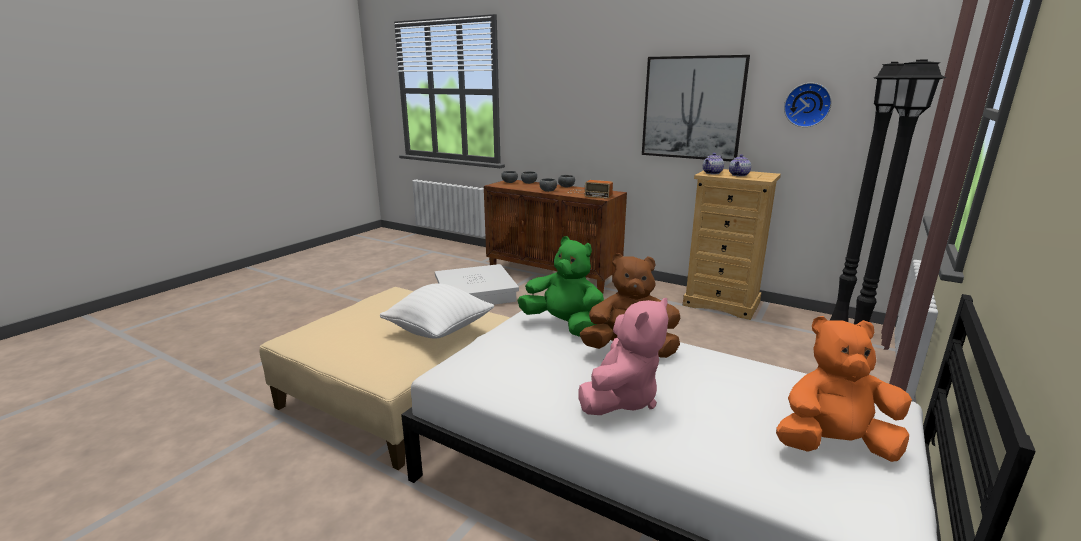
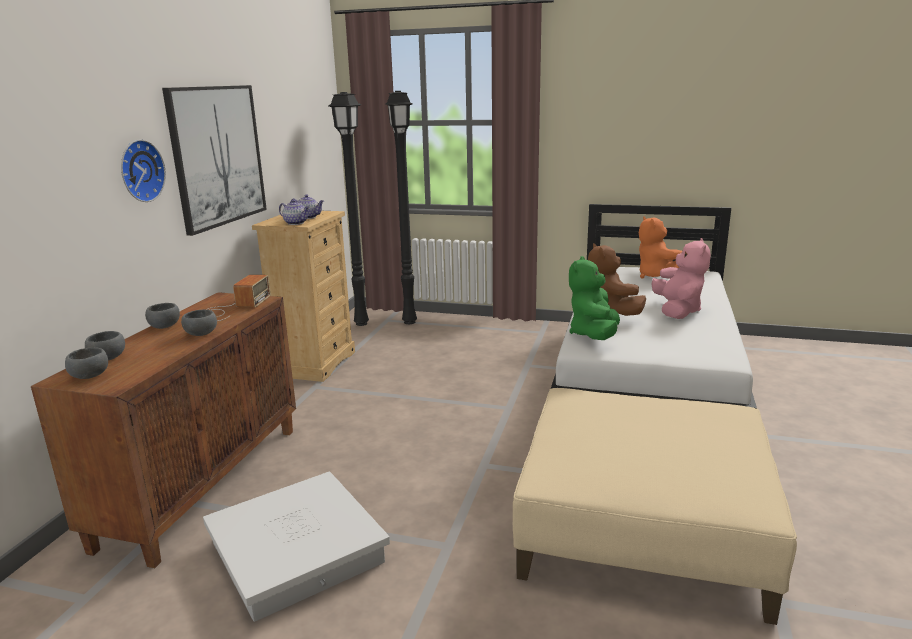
camera: 105 degrees left, 0 degrees up
white pillow [380,283,494,338] -> none
pink plush toy [578,298,669,415] -> pink plush toy turned 75 degrees clockwise [652,238,711,319]
wall clock [784,83,832,127] -> wall clock moved to [121,140,166,202]

